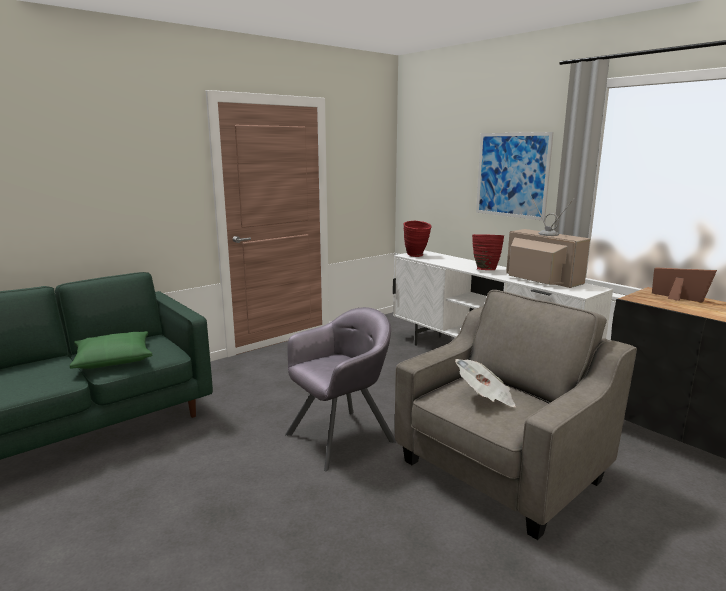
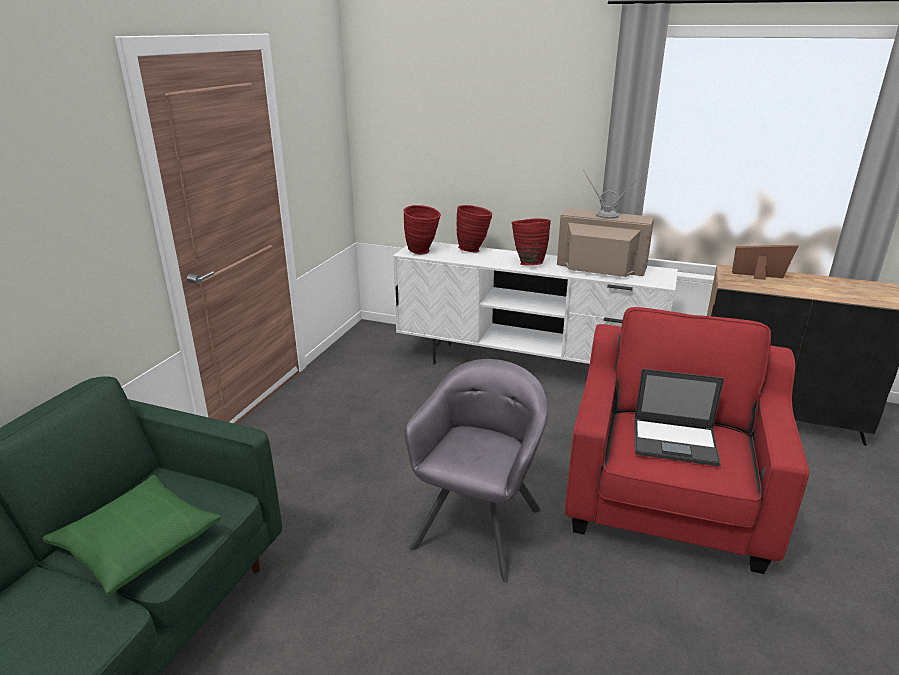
camera: 30 degrees left, 10 degrees up
grey armchair [395,290,637,540] -> red armchair [565,307,809,574]
newspaper [455,359,516,407] -> laptop [634,369,724,466]
picture [476,132,554,221] -> none
none -> red vase [456,205,492,253]

